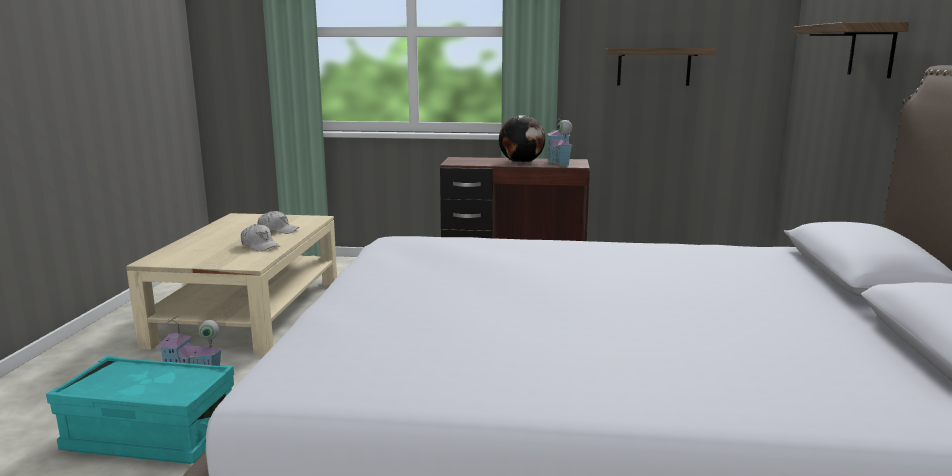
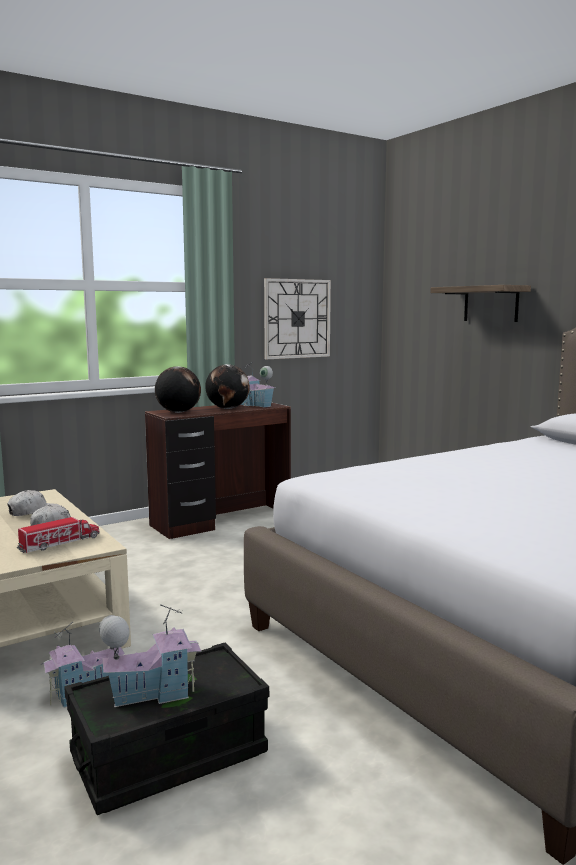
camera: 40 degrees left, 5 degrees down
turquoise storage box [46,356,234,464] -> black storage box [64,643,270,815]
shelf [605,48,715,86] -> wall clock [264,278,331,359]
none -> toy truck [17,517,99,553]
none -> toy house [100,604,201,707]
none -> globe [155,366,201,413]

